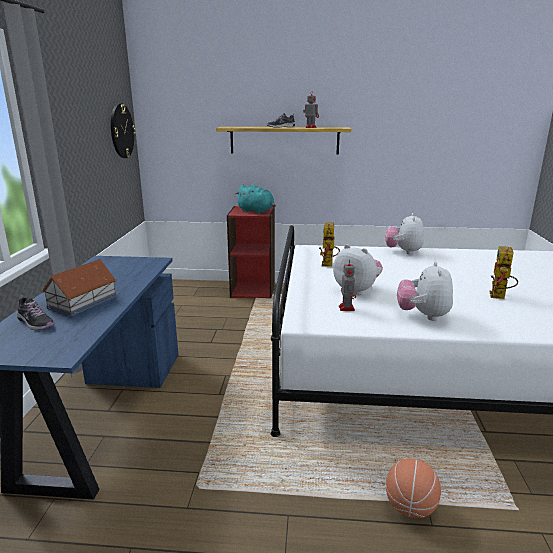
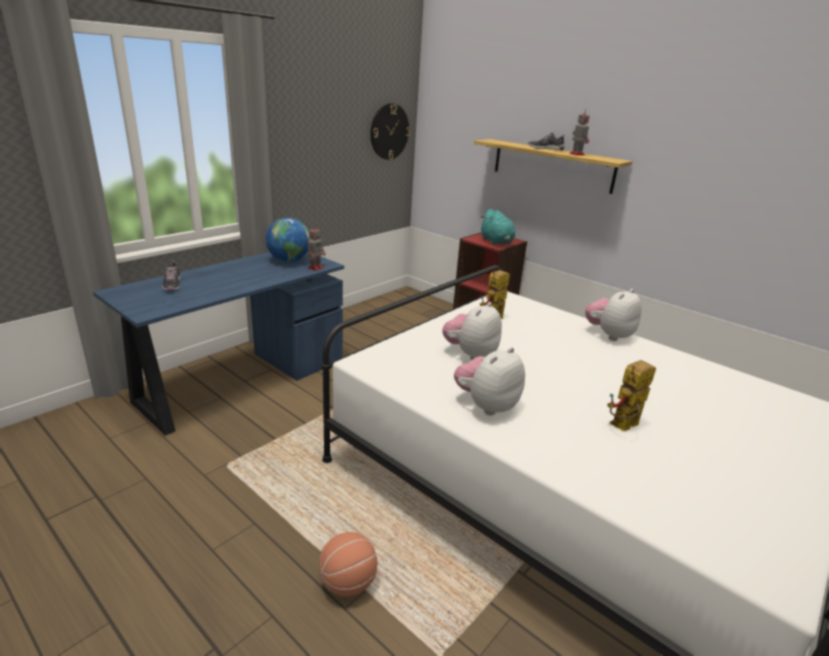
camera: 35 degrees right, 5 degrees up
toy house [41,259,117,316] -> none
plush toy [333,244,383,295] -> plush toy turned 135 degrees counterclockwise [443,302,502,360]
toy robot [339,259,356,311] -> toy robot moved to [307,224,326,271]
none -> globe [266,218,311,262]

